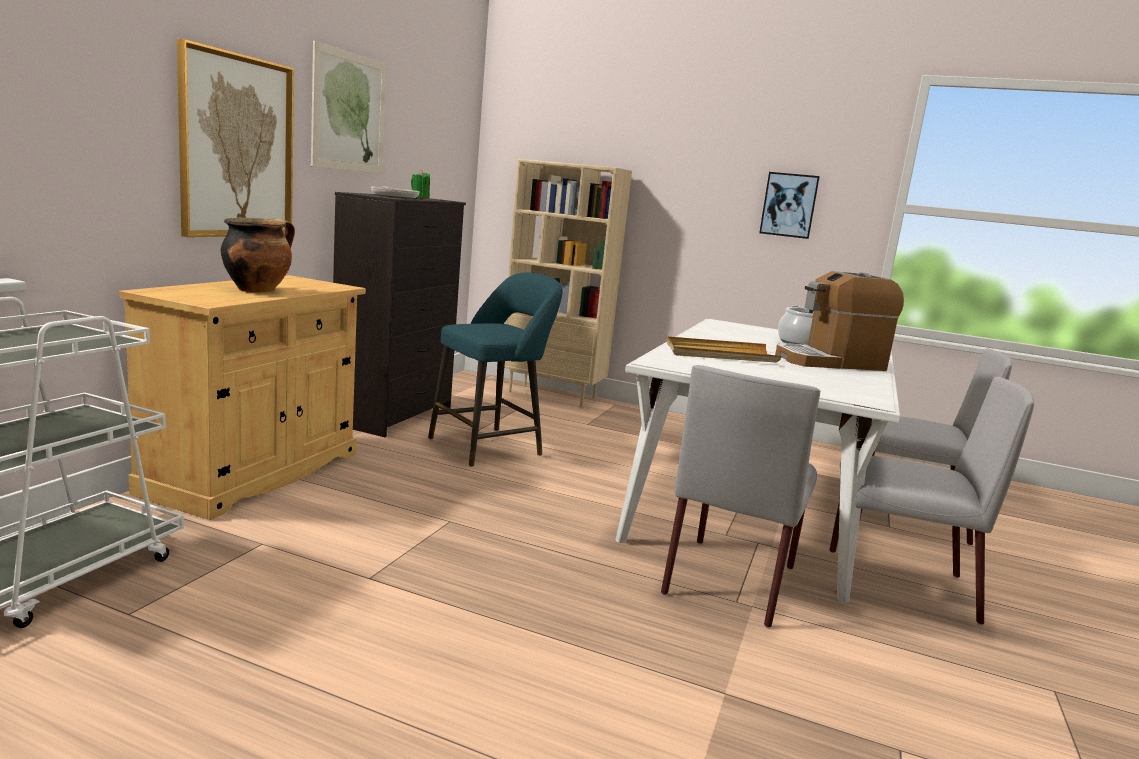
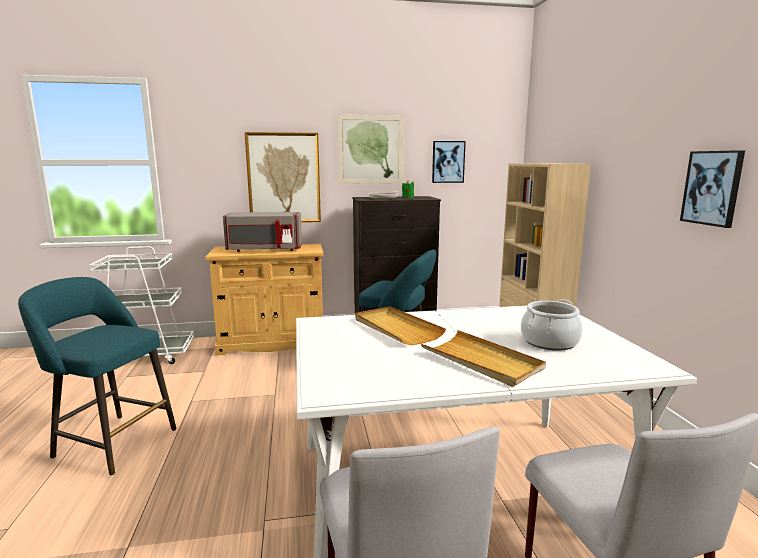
camera: 60 degrees right, 0 degrees up
cooking pot [221,218,295,292] -> grey microwave [223,212,302,252]
grey chair [661,365,820,628] -> none
coffee machine [775,271,904,371] -> beige tray [421,330,546,387]
none -> turquoise stool [18,277,176,476]
none -> picture [432,141,466,183]

